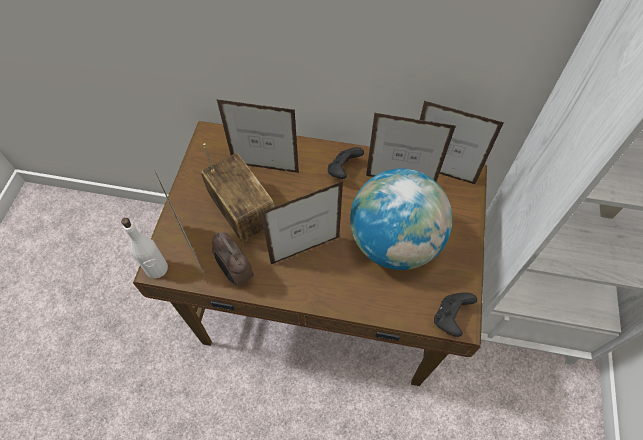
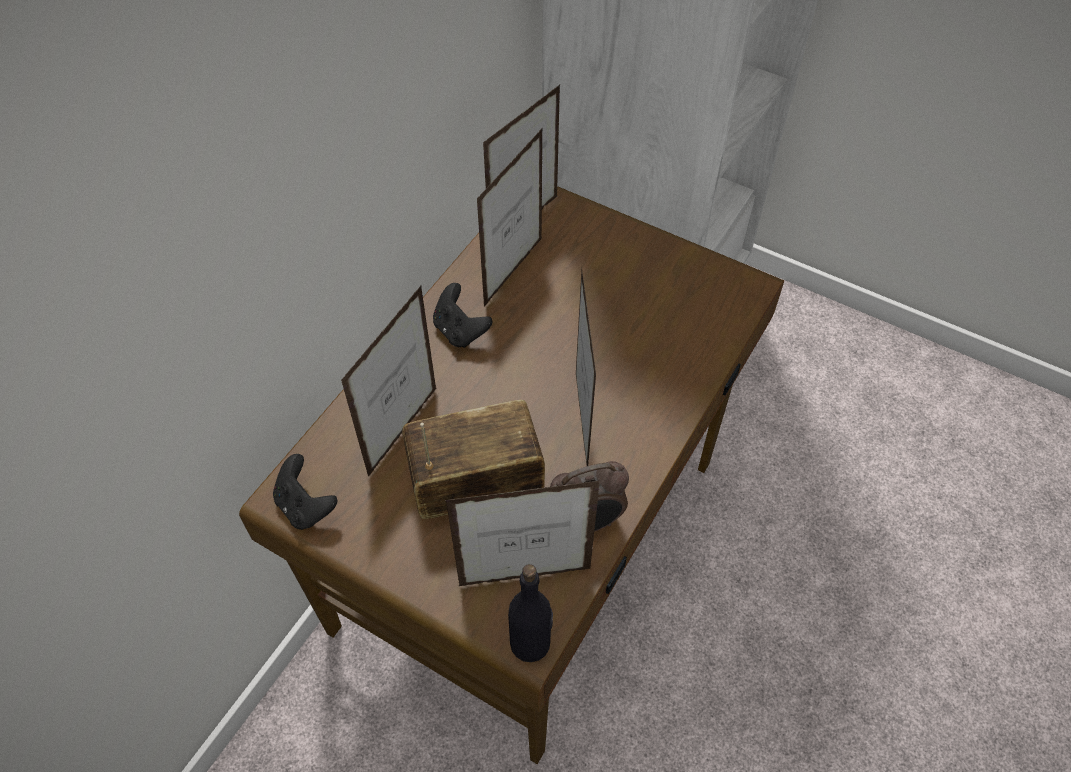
camera: 70 degrees left, 5 degrees down
white bottle [121,218,168,278] -> black bottle [508,564,553,662]
globe [350,169,453,270] -> none
black game controller [434,292,477,337] -> black game controller moved to [273,454,338,530]

